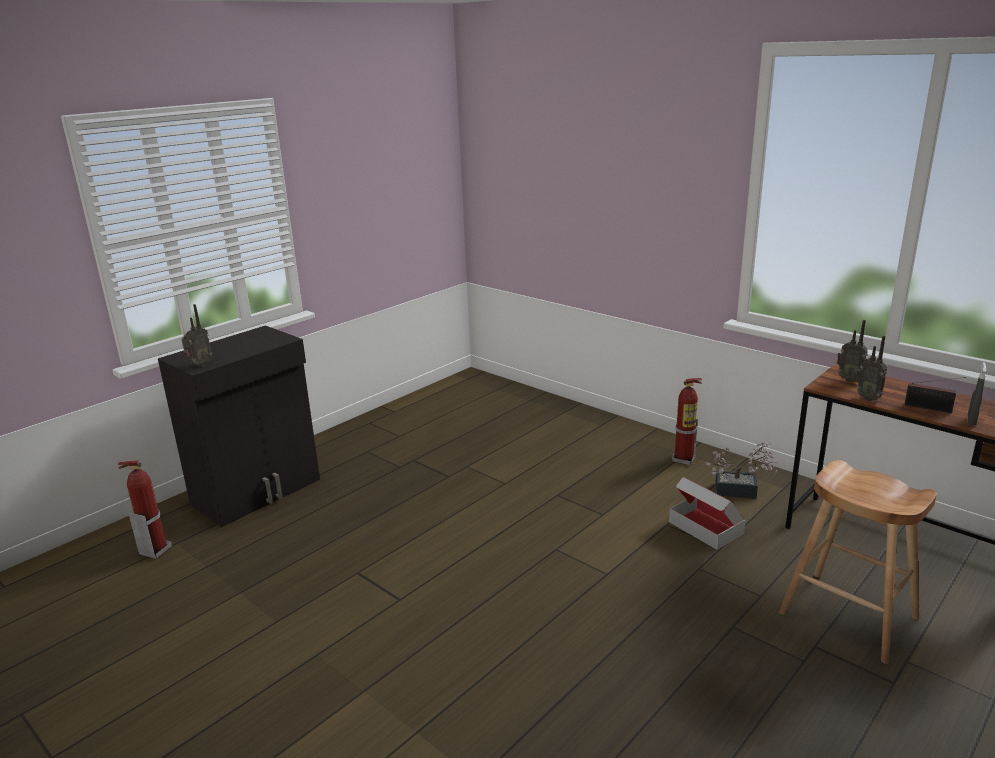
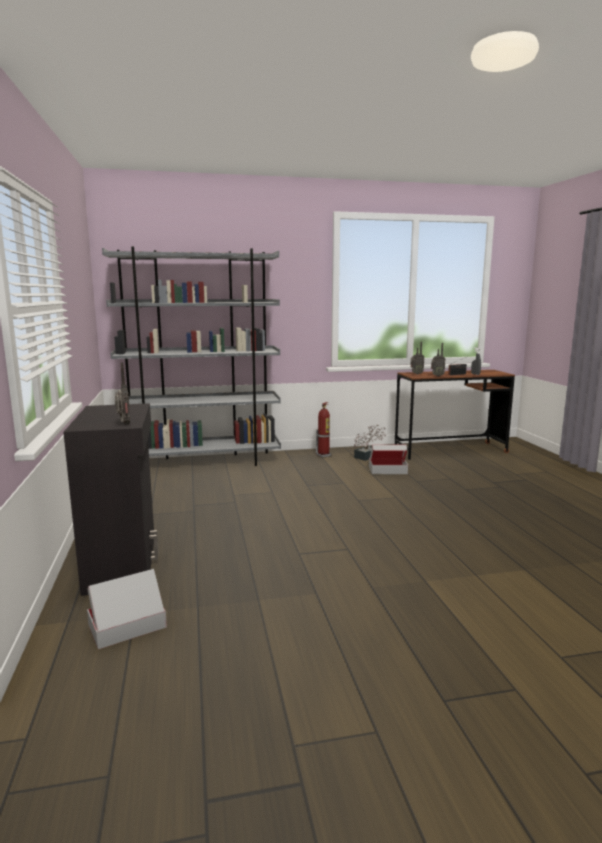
camera: 55 degrees left, 10 degrees down
fire extinguisher [118,460,172,559] -> cardboard box [87,569,167,649]
brown stool [779,460,937,664] -> none
none -> grey bookcase [102,247,281,466]

